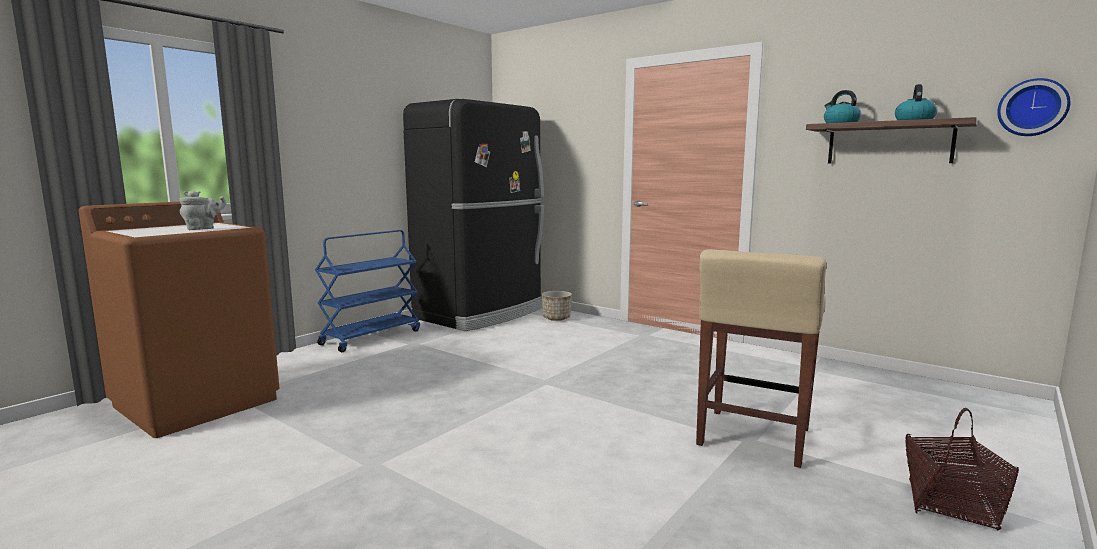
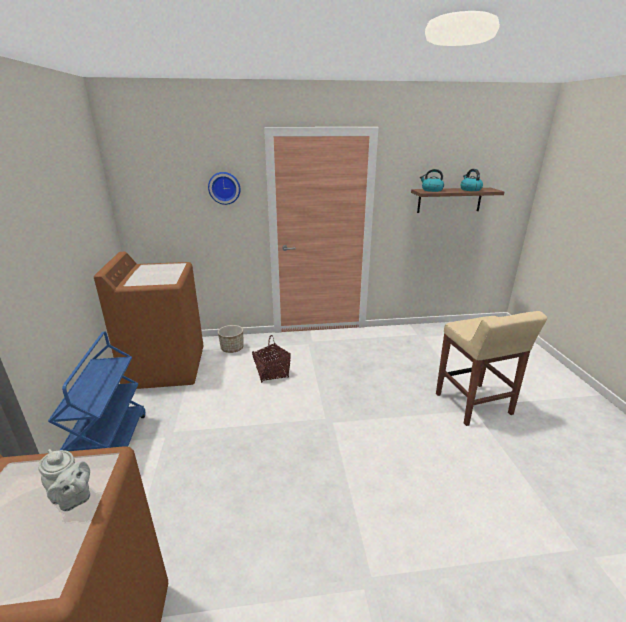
camera: 45 degrees left, 15 degrees up
grey teapot [179,190,226,230] -> grey teapot turned 120 degrees clockwise [38,449,90,511]
black fridge [403,99,544,331] -> brown washing machine [94,252,204,389]
basket [905,408,1019,531] -> basket moved to [252,335,291,383]
wall clock [997,78,1070,136] -> wall clock moved to [208,172,240,205]

